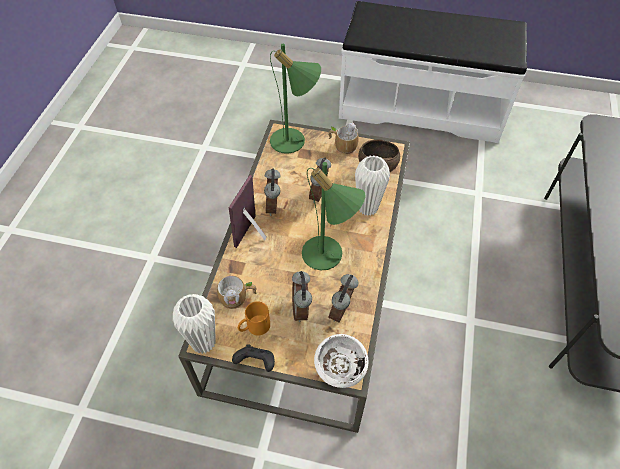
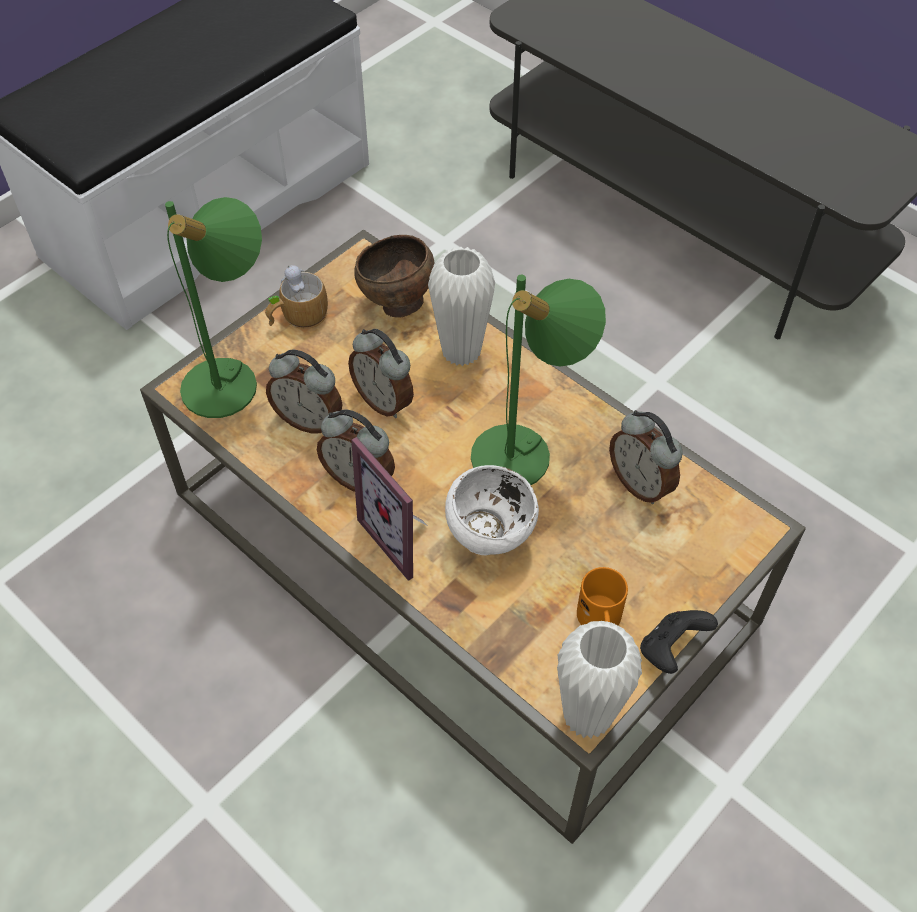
camera: 60 degrees left, 0 degrees up
mug [217,276,256,309] -> none
alarm clock [292,271,312,322] -> alarm clock moved to [266,350,343,433]
white bowl [314,334,368,388] -> white bowl moved to [445,465,539,555]

